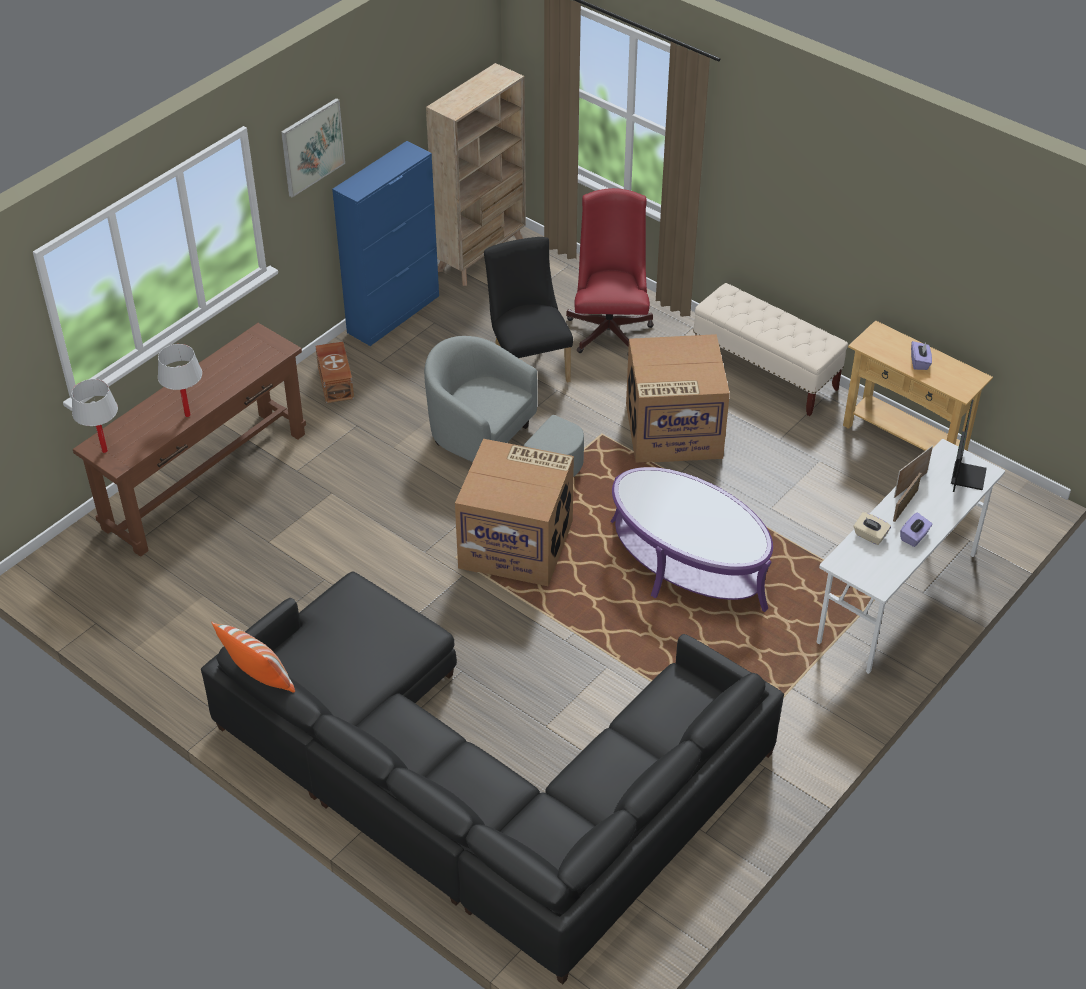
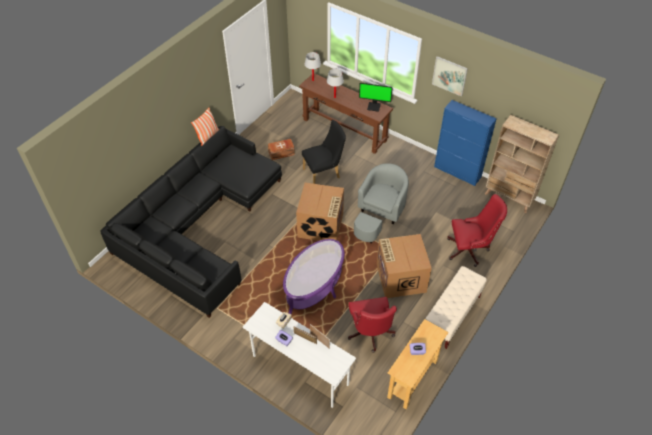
camera: 85 degrees right, 5 degrees up
brown storage box [315,342,354,403] -> brown storage box moved to [268,139,295,160]
black chair [484,237,573,382] -> black chair moved to [302,120,346,184]
monitor [951,400,987,492] -> monitor moved to [359,83,393,112]
none -> red office chair [348,297,397,353]

